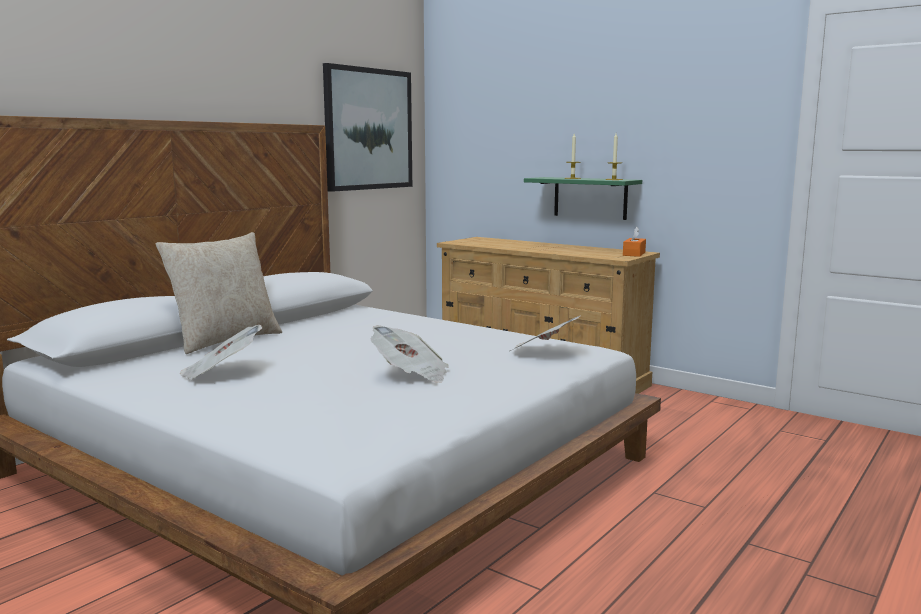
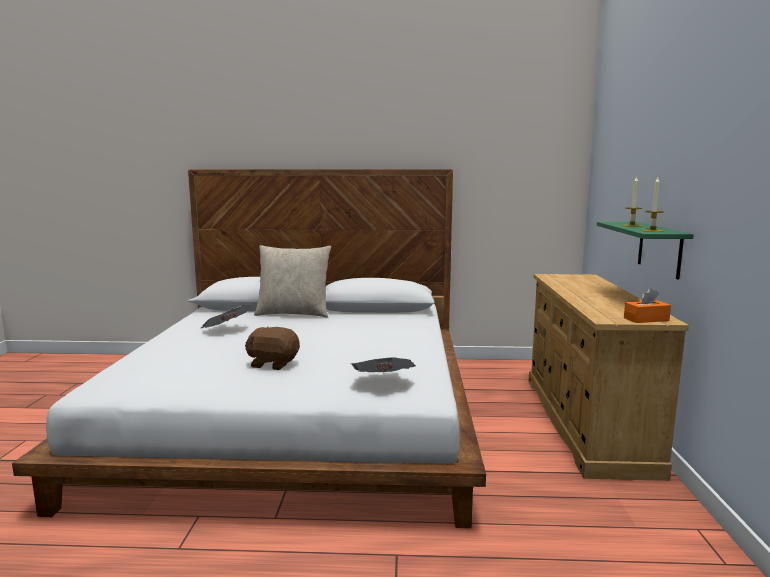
camera: 55 degrees right, 0 degrees up
picture [323,63,412,192] -> none
newspaper [370,325,449,383] -> brown plush toy [245,327,300,370]

